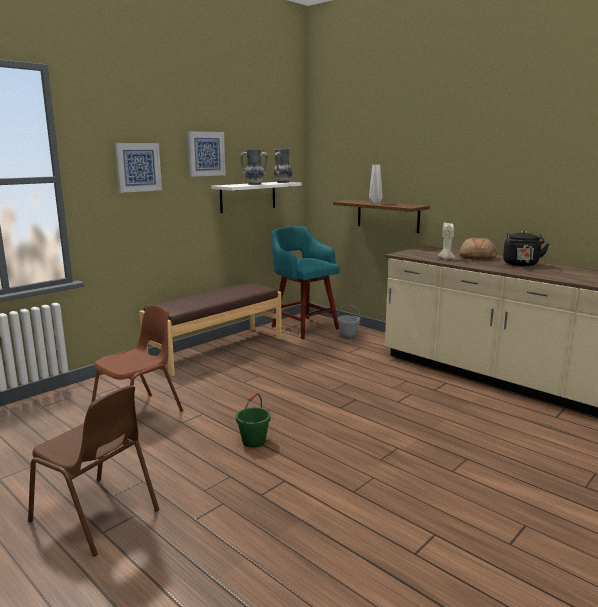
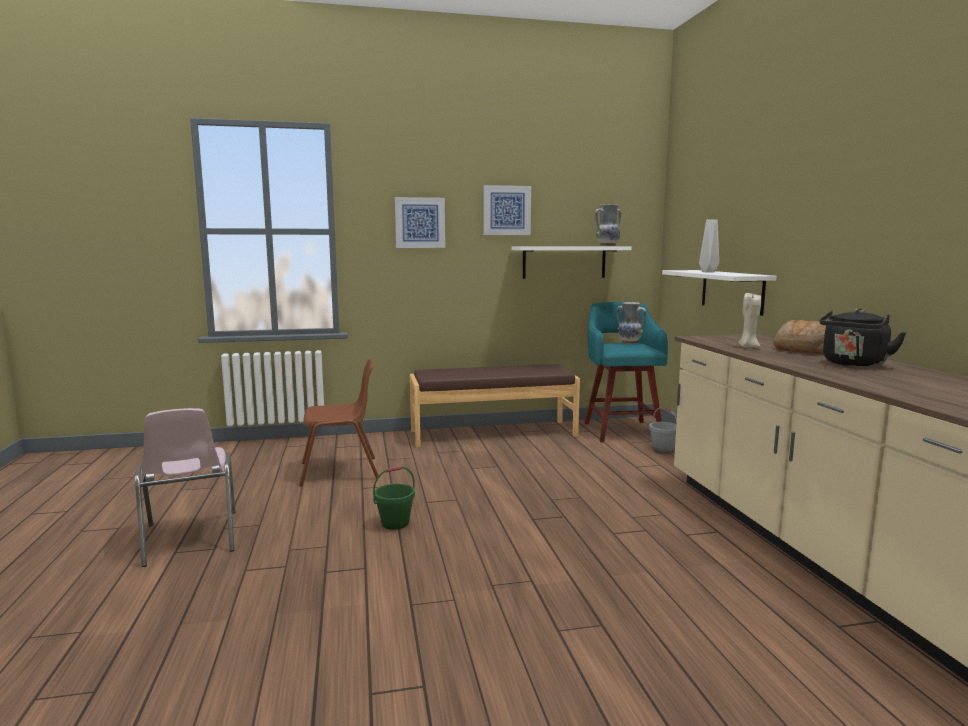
camera: 35 degrees right, 5 degrees down
brown chair [28,385,159,557] -> pink chair [135,408,235,567]
vase [241,149,268,185] -> vase moved to [616,302,646,344]
brown shelf [333,200,430,233] -> white shelf [662,270,776,316]

